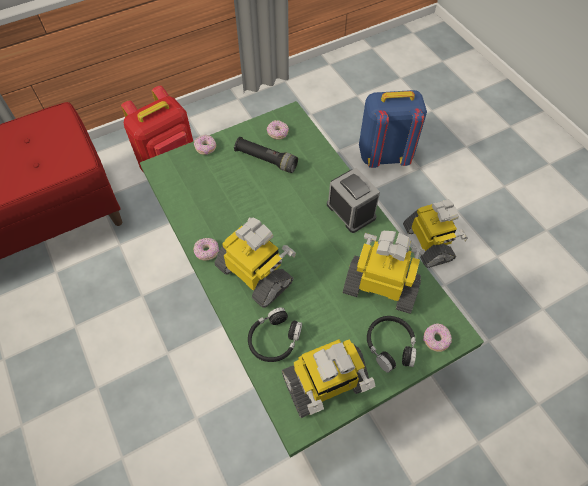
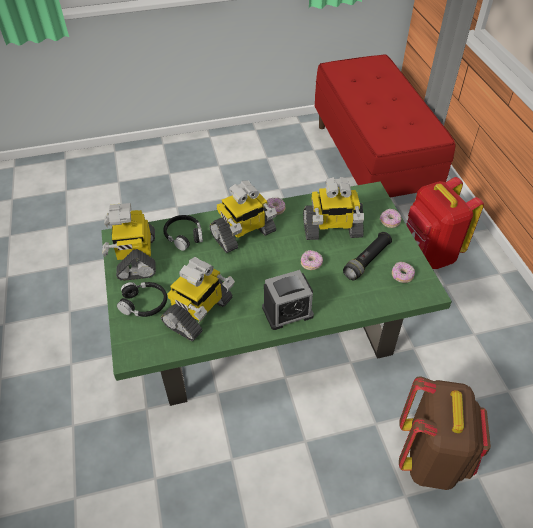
camera: 105 degrees right, 10 degrees down
blue backpack [359,90,427,168] -> brown backpack [399,376,491,490]
toy robot [403,199,468,268] -> toy robot moved to [303,177,364,240]
donut [423,323,452,352] -> donut moved to [301,250,323,270]

